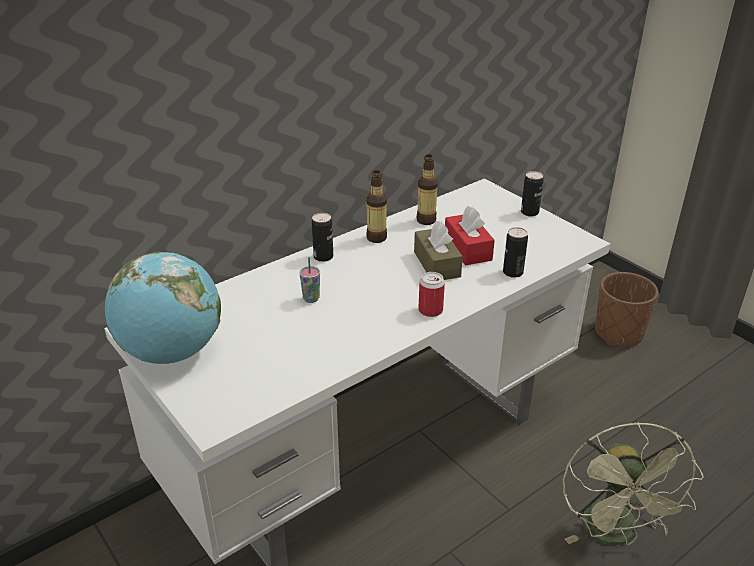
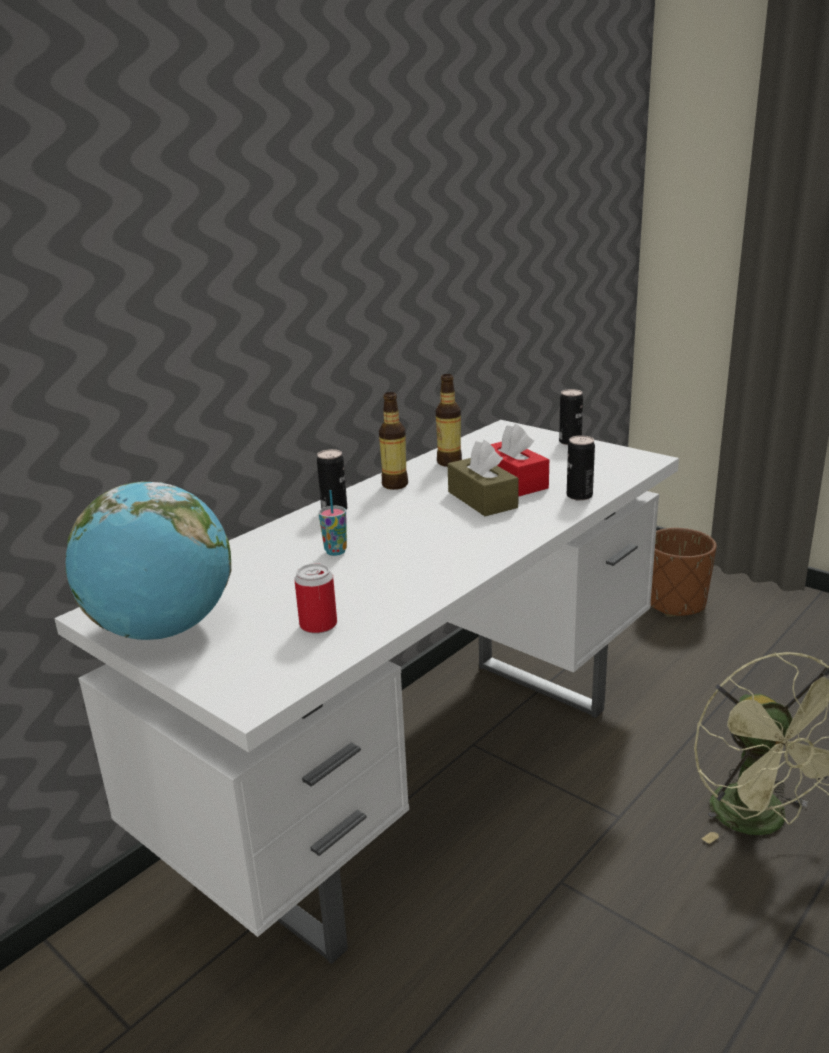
camera: 10 degrees left, 10 degrees down
can [418,272,445,317] -> can moved to [294,563,337,634]

